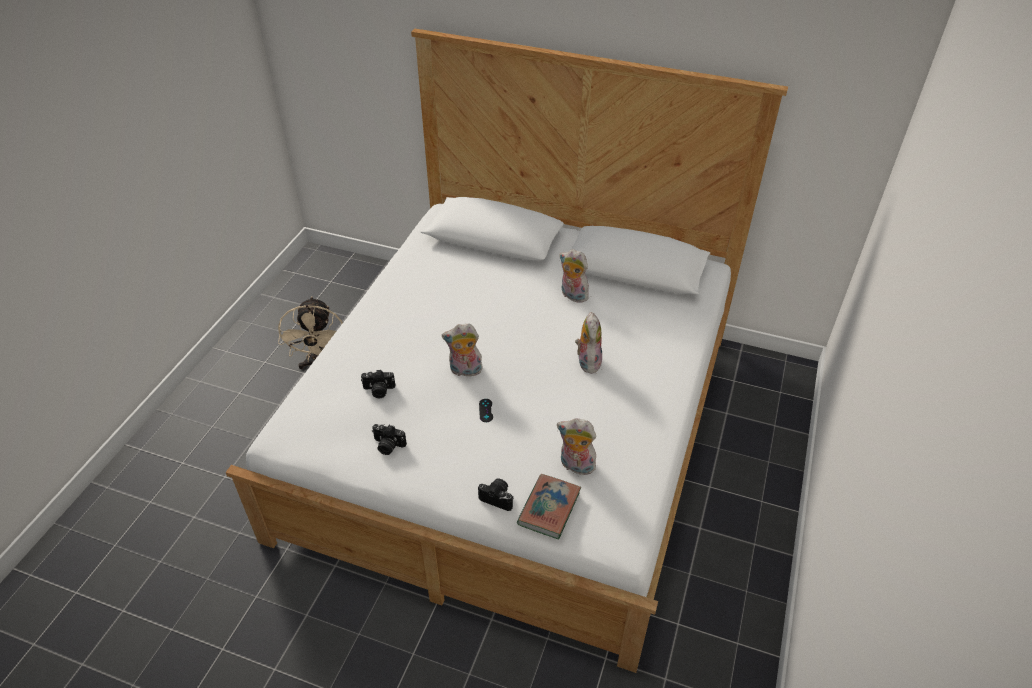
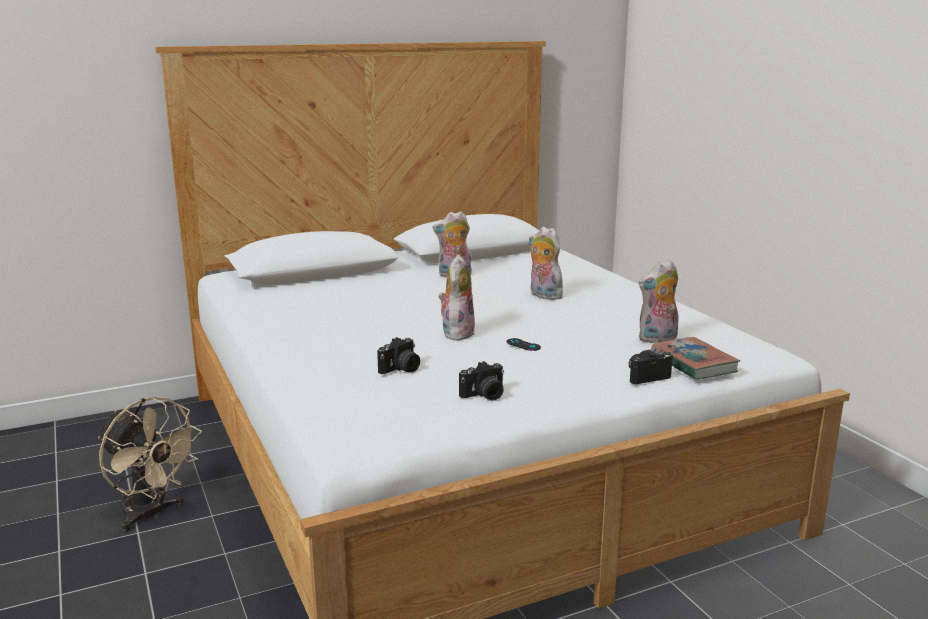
camera: 45 degrees left, 25 degrees down
plush toy [442,324,483,379] -> plush toy turned 150 degrees clockwise [438,255,475,340]

